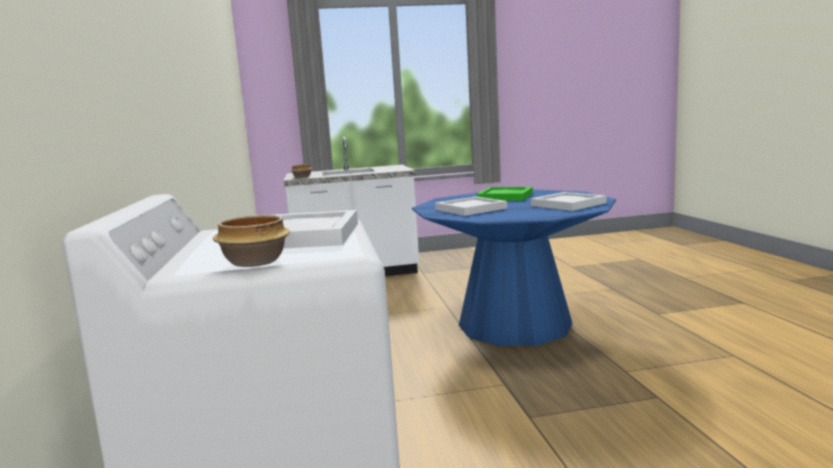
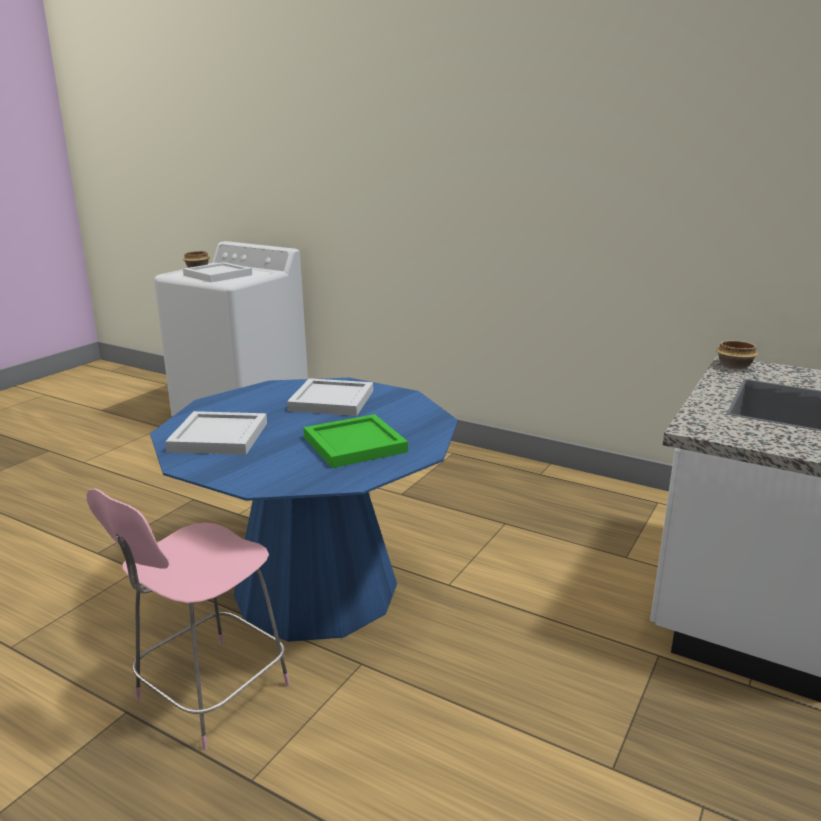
camera: 130 degrees right, 10 degrees up
none -> pink chair [87,488,290,750]

